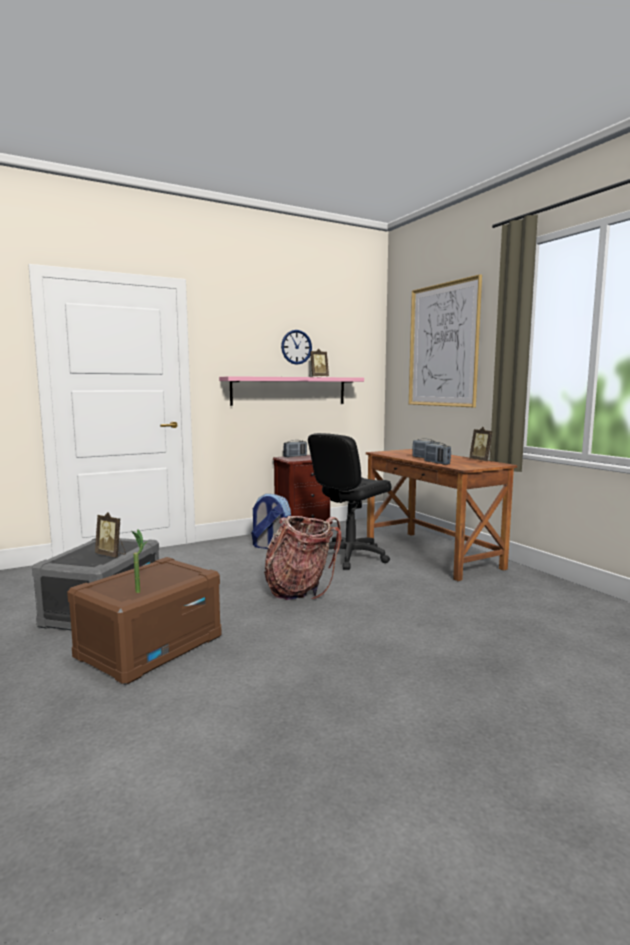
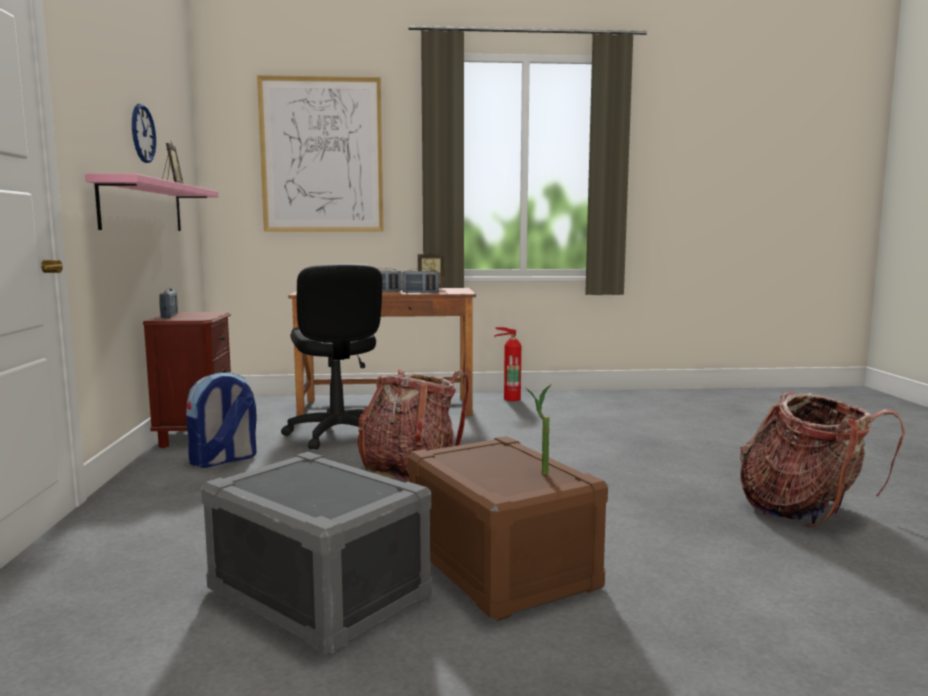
camera: 65 degrees left, 0 degrees up
picture frame [95,513,126,557] -> none
none -> fire extinguisher [494,327,521,401]
none -> backpack [740,392,905,527]

